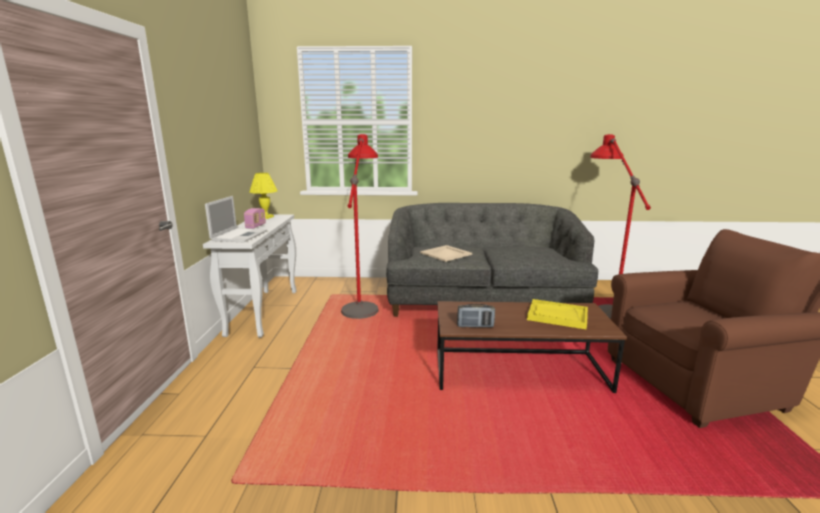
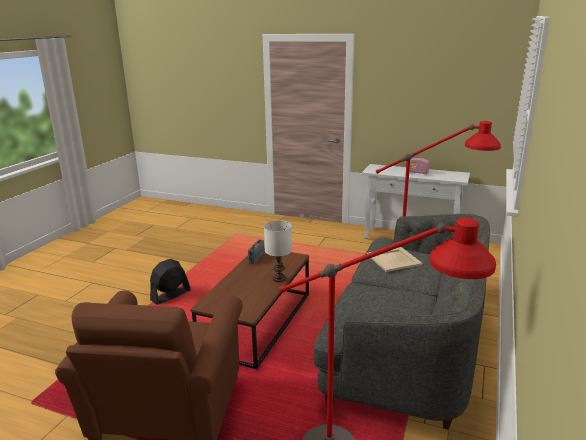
camera: 110 degrees right, 5 degrees up
laptop [205,196,267,242] -> none
yellow table lamp [250,173,278,219] -> none
yellow tray [527,299,588,329] -> none
none -> black fan [150,259,191,305]
none -> white table lamp [264,220,292,282]

